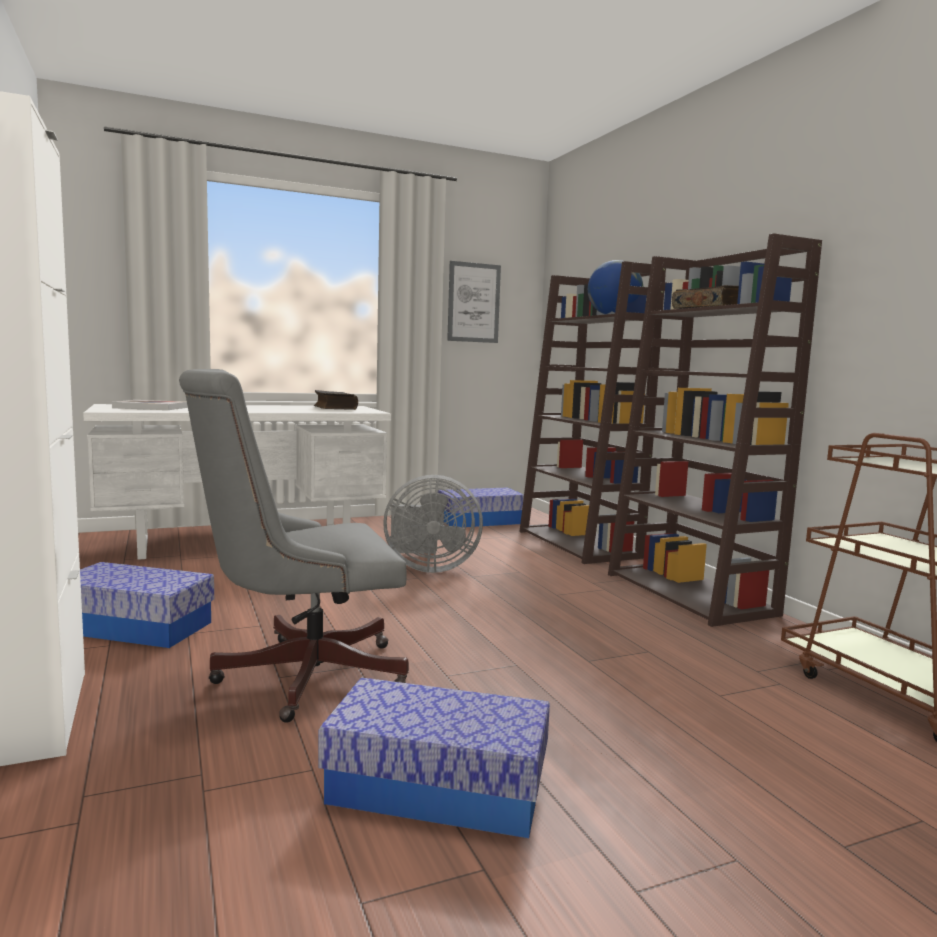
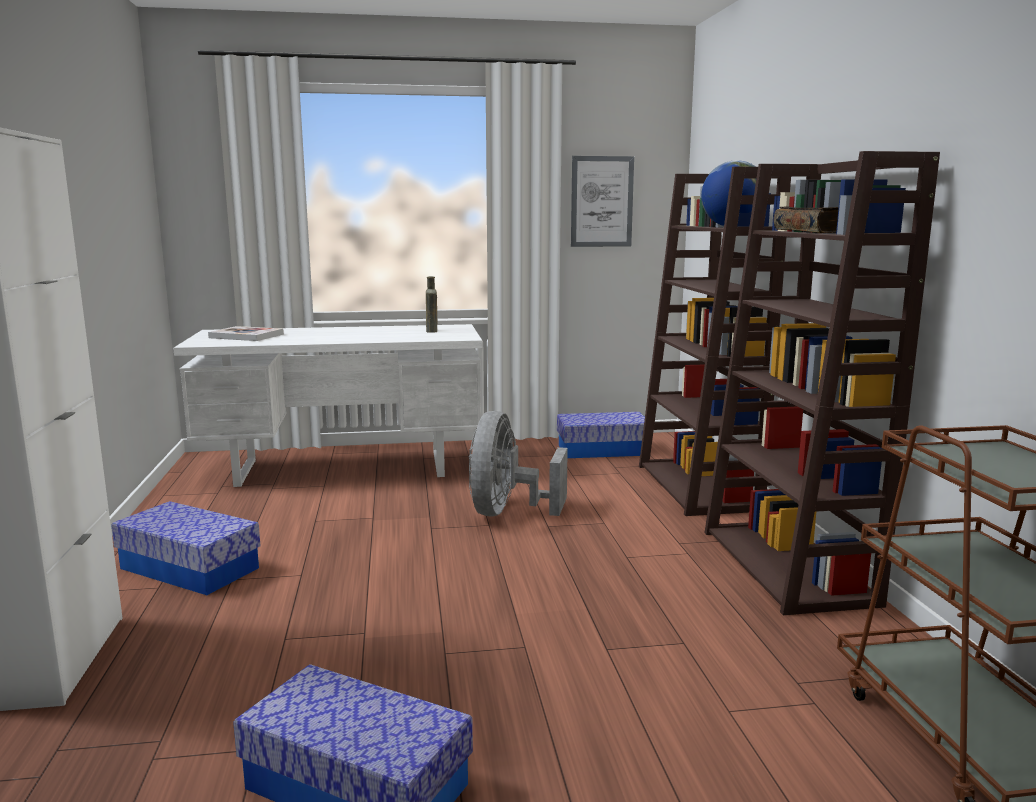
camera: 15 degrees right, 5 degrees up
grey office chair [179,369,409,723] -> none
book [314,390,358,410] -> brown bottle [426,276,437,333]
grey fan [383,475,483,573] -> grey fan turned 90 degrees clockwise [469,411,568,517]

